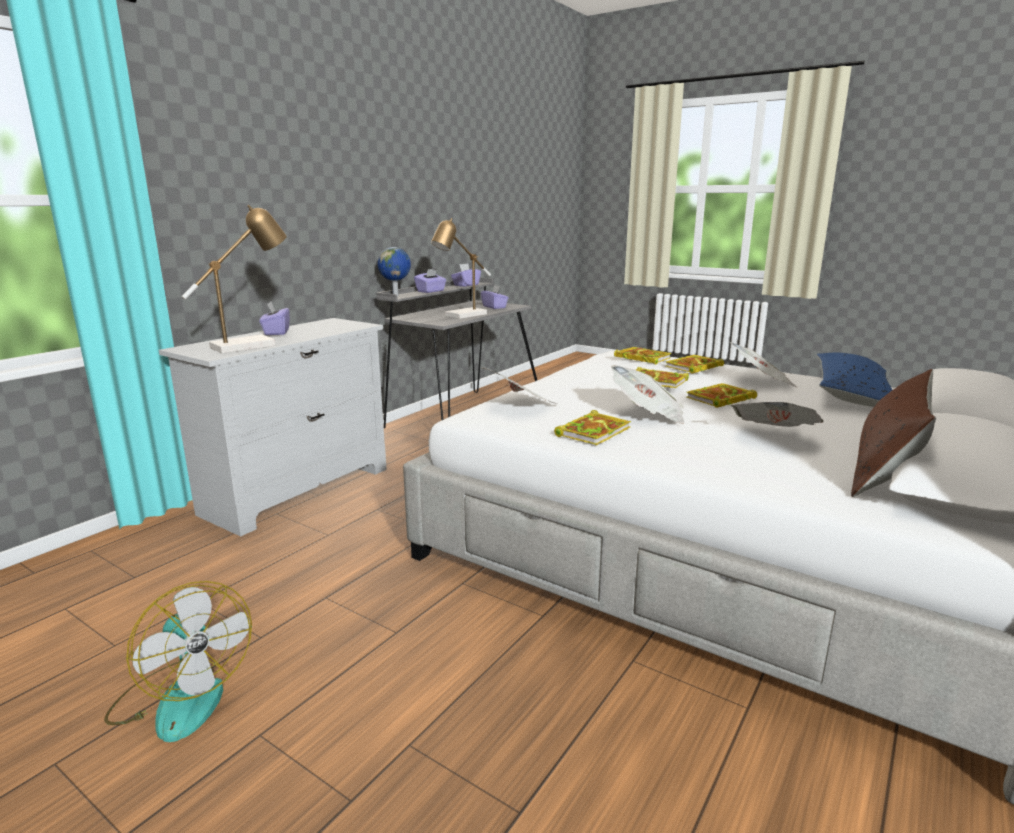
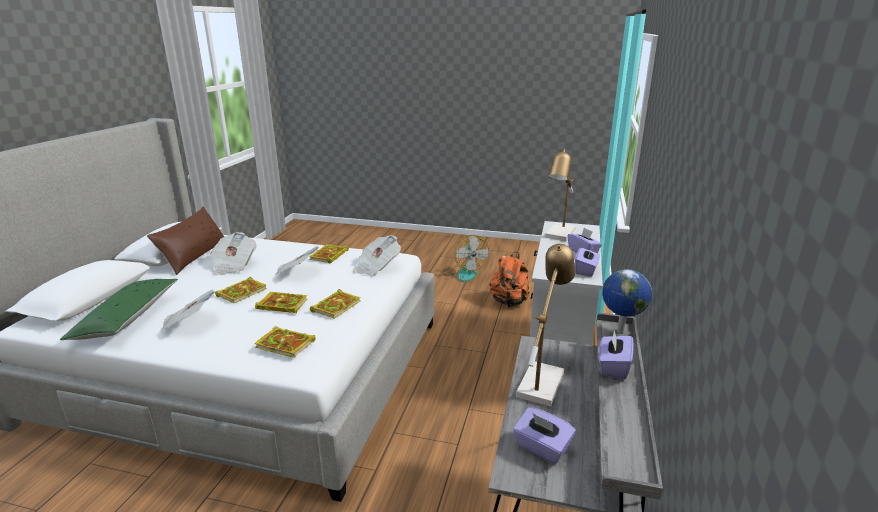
camera: 160 degrees right, 5 degrees up
fan [104,581,252,742] -> fan turned 135 degrees counterclockwise [442,235,489,282]
purple tissue box [451,264,481,287] -> purple tissue box moved to [575,246,600,277]
book [666,355,724,373] -> book moved to [310,289,361,319]
blue pillow [817,352,892,407] -> green pillow [60,279,178,340]
none -> orange backpack [490,251,530,307]

